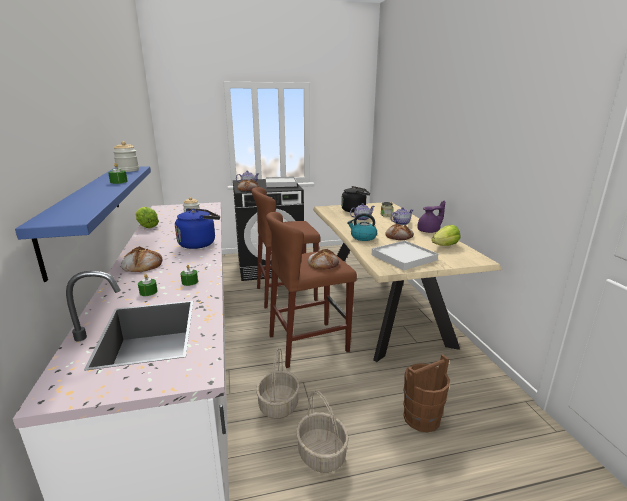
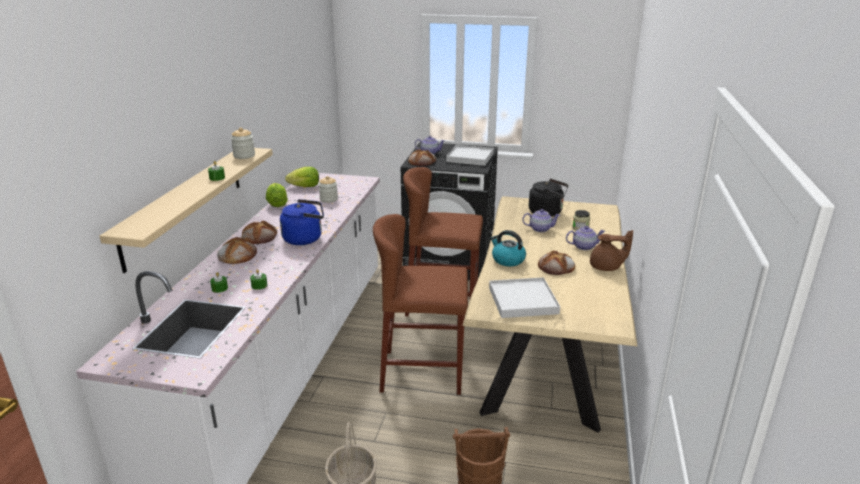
camera: 25 degrees right, 5 degrees up
blue shelf [15,166,151,282] -> beige shelf [99,148,273,273]
basket [256,349,300,419] -> none
bread [308,249,339,270] -> bread moved to [242,221,277,244]
purple teapot [417,201,445,233] -> brown teapot [590,230,633,271]
lettuce [432,225,460,246] -> lettuce moved to [285,167,319,187]

